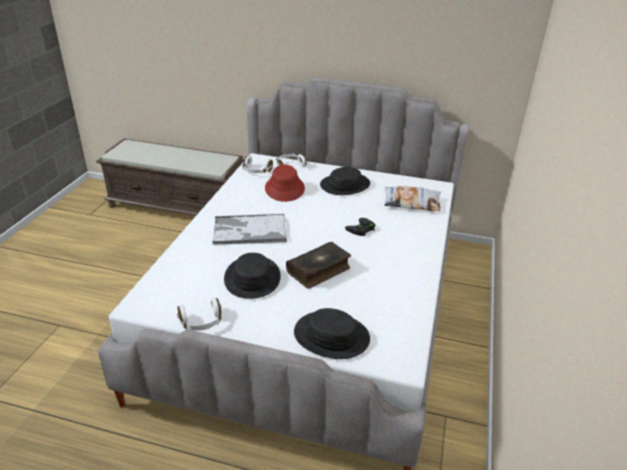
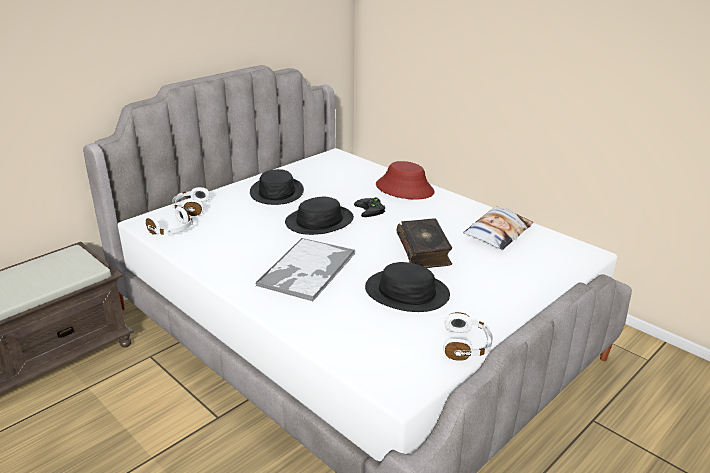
camera: 60 degrees left, 5 degrees down
red hat [265,165,305,202] -> red hat moved to [376,161,434,199]
black hat [294,308,370,359] -> black hat moved to [285,197,354,235]
pillow [384,186,441,211] -> pillow moved to [463,206,534,250]

